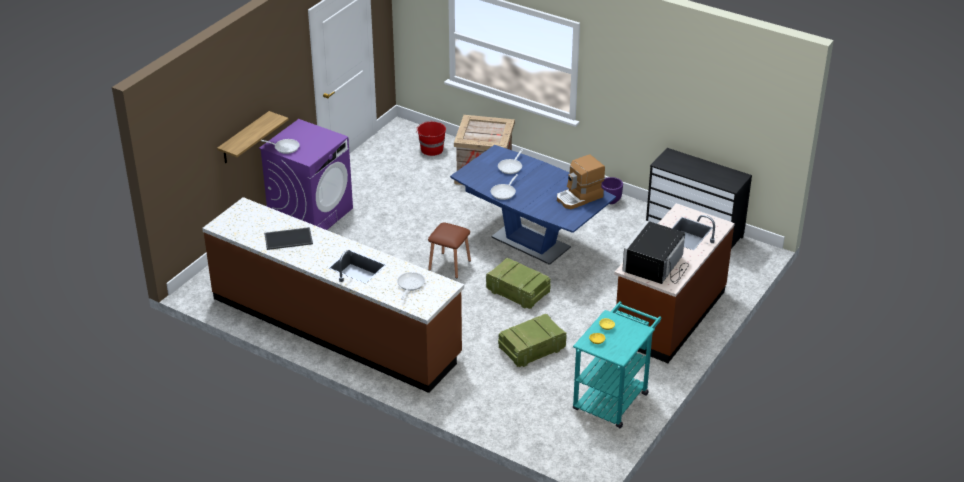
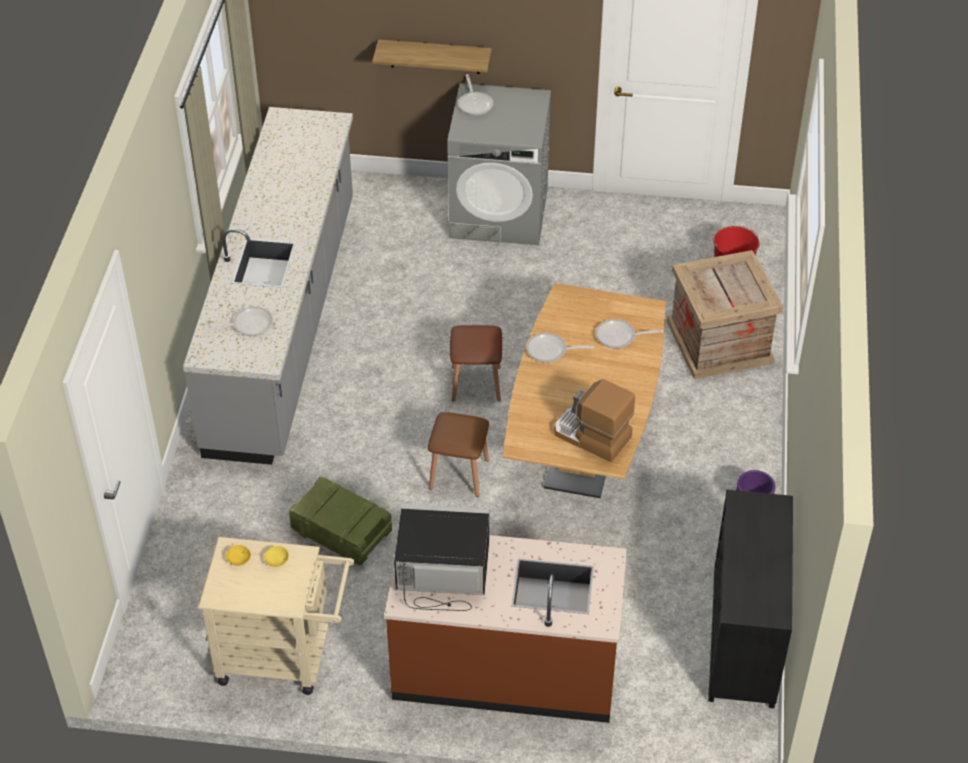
camera: 65 degrees right, 10 degrees up
brown counter [202,197,464,393] -> grey counter [183,107,353,465]
purple washing machine [259,119,353,230] -> grey washing machine [447,83,551,245]
tray [264,227,313,250] -> none
blue dining table [450,145,616,265] -> brown dining table [503,283,666,498]
crate [486,258,551,309] -> brown stool [428,412,489,497]
turquoise cart [573,301,661,428] -> beige cart [198,537,354,695]

